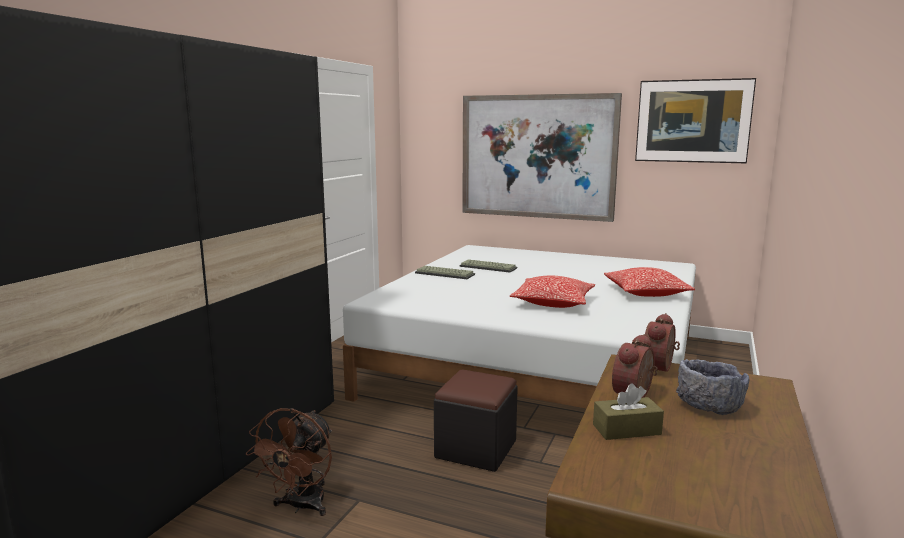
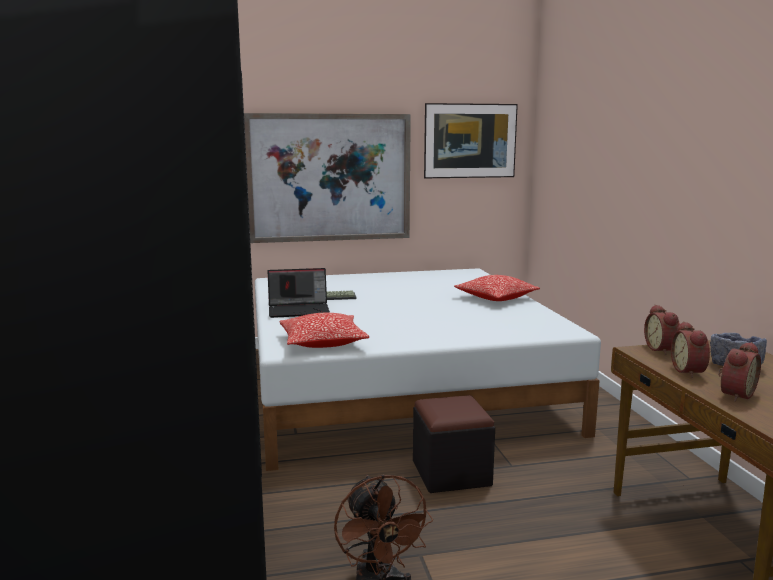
camera: 35 degrees left, 0 degrees up
keyboard [415,266,475,279] -> laptop [267,268,330,318]
pillow [510,276,595,308] -> pillow moved to [279,313,369,348]
brown tissue box [593,383,664,440] -> alarm clock [718,342,761,402]

